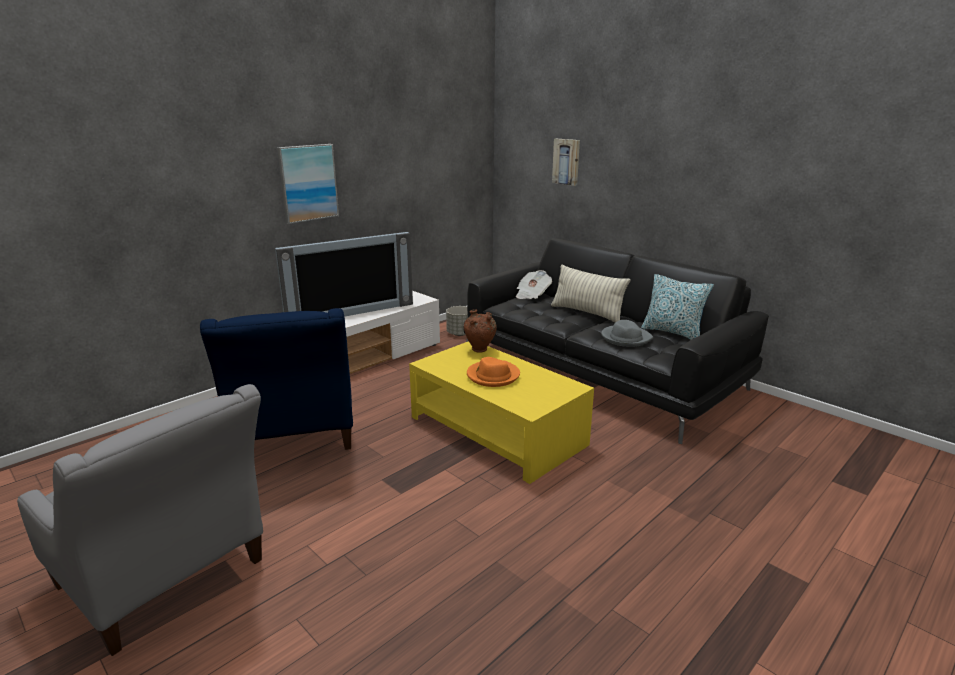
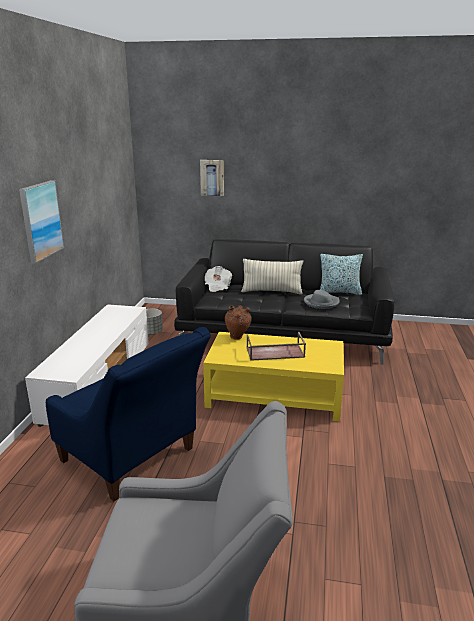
camera: 35 degrees left, 0 degrees up
television [275,232,413,317] -> none
orange hat [467,357,520,387] -> brown tray [246,332,306,361]

